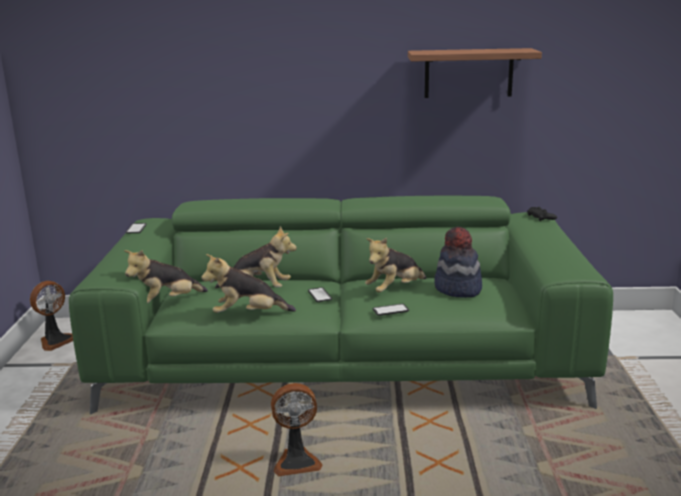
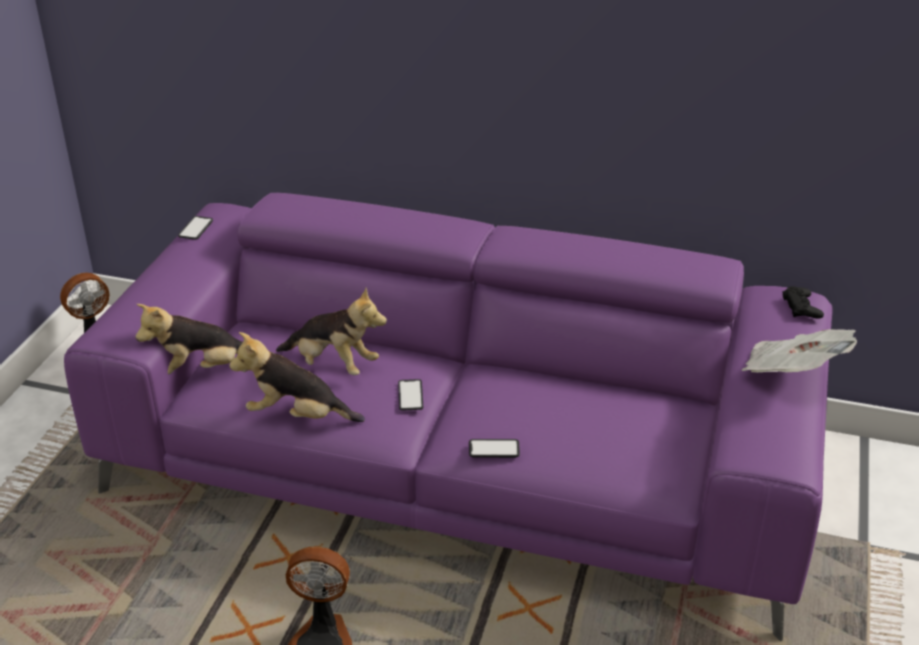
camera: 15 degrees right, 15 degrees up
green sofa [69,196,613,414] -> purple sofa [64,193,833,642]
plush toy [365,238,426,293] -> none
shelf [408,48,542,98] -> none
hat [435,226,482,298] -> none
none -> newspaper [741,329,857,372]

